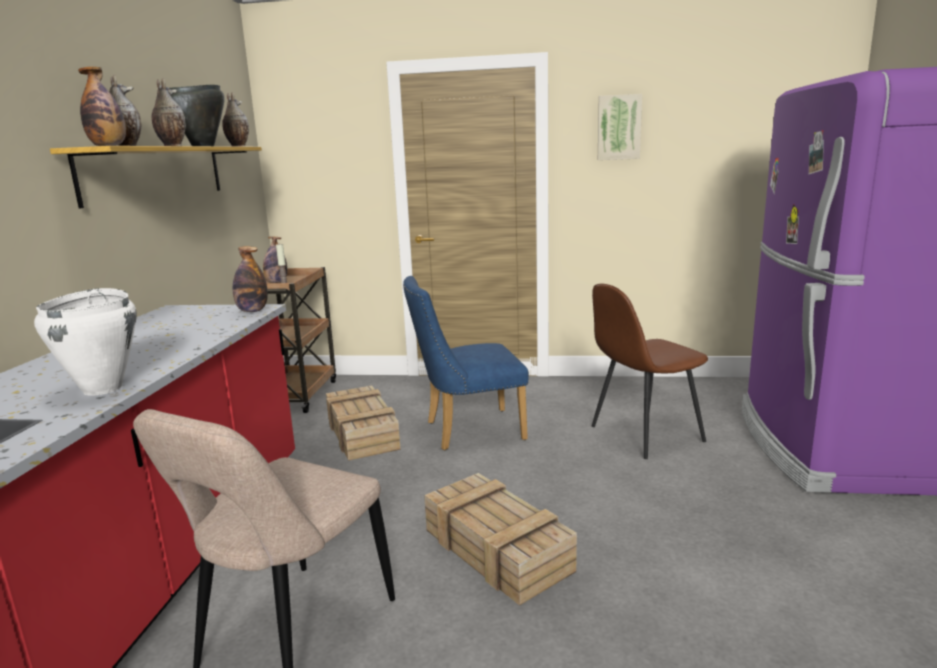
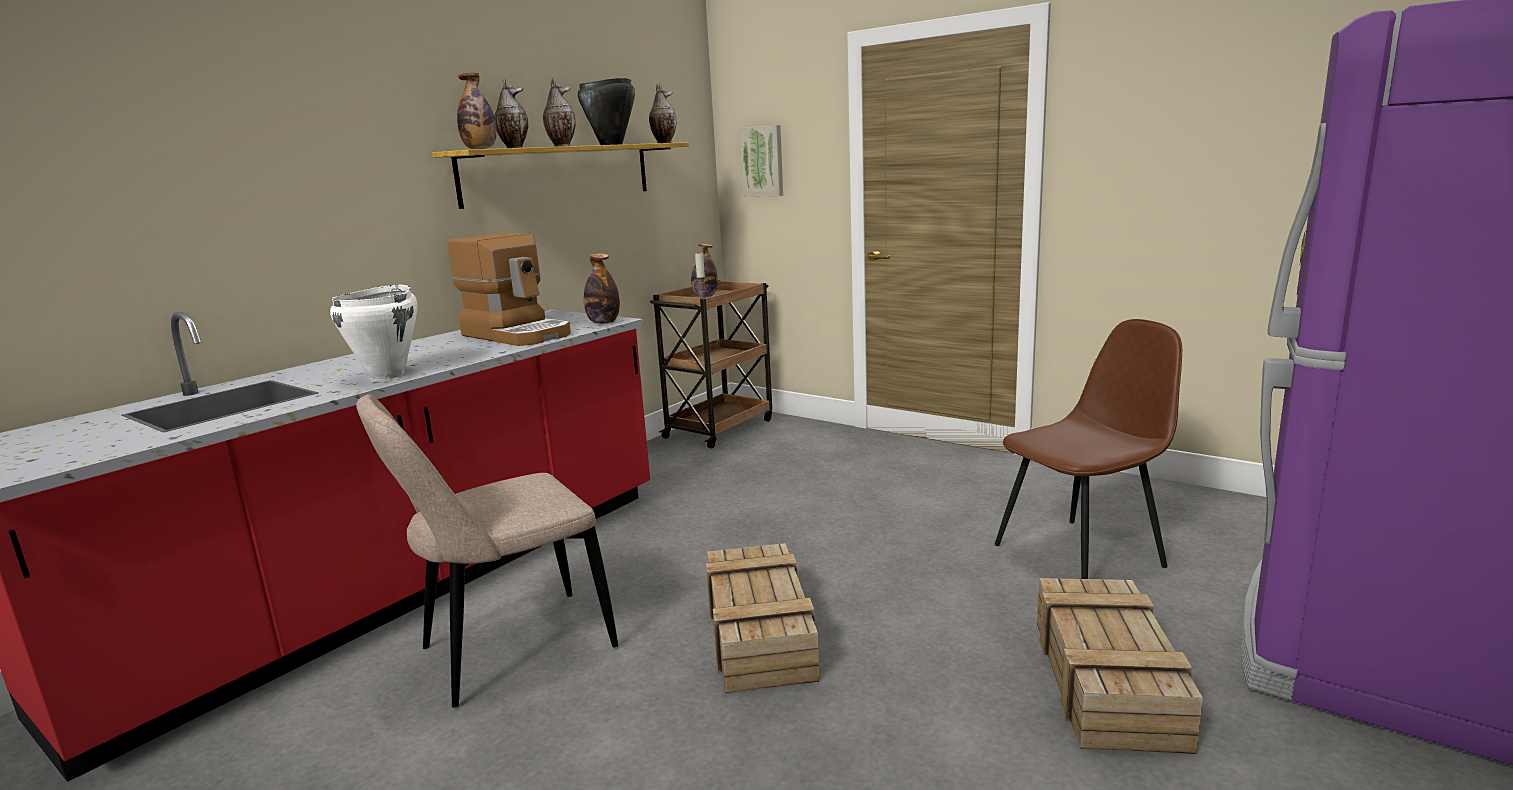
camera: 30 degrees right, 0 degrees up
crate [326,386,401,461] -> crate moved to [1037,578,1203,754]
blue chair [403,276,529,450] -> none
brown chair [592,284,708,459] -> brown chair turned 150 degrees clockwise [995,319,1182,579]
picture [598,94,642,160] -> picture moved to [740,125,783,197]
none -> coffee machine [448,233,571,346]

